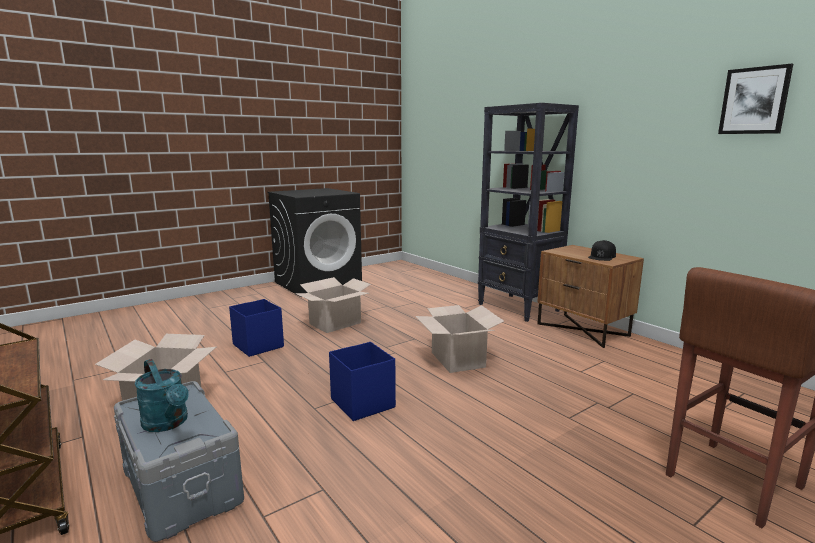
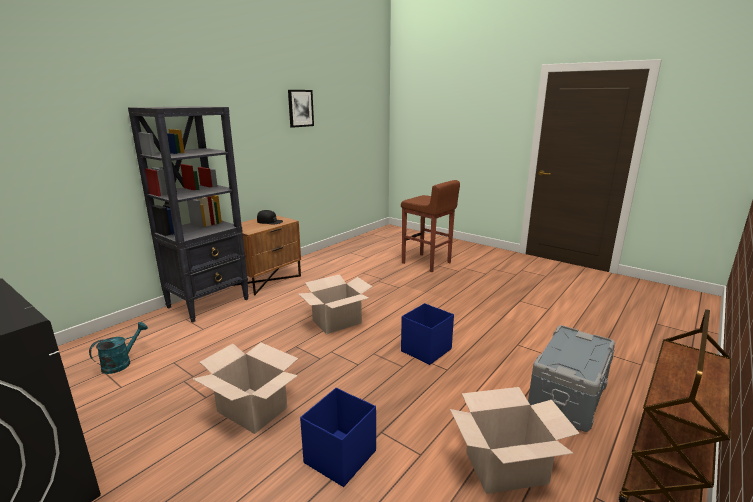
camera: 105 degrees left, 5 degrees up
turquoise watering can [134,359,189,432] -> turquoise watering can moved to [89,322,148,374]

